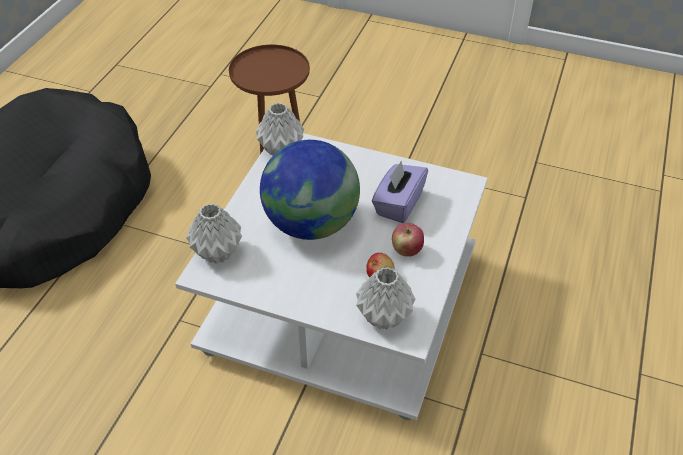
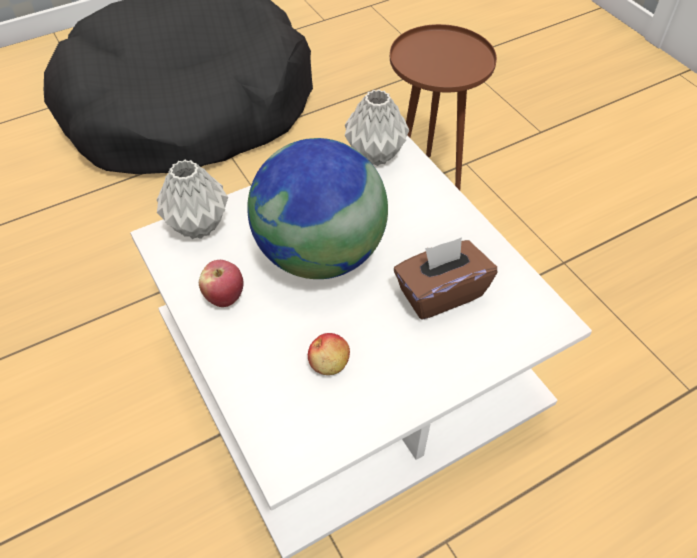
camera: 40 degrees right, 5 degrees up
grey vase [356,267,415,330] -> none
purple tissue box [372,161,428,223] -> brown tissue box [394,237,498,320]
apple [392,223,424,257] -> apple moved to [199,260,244,307]

